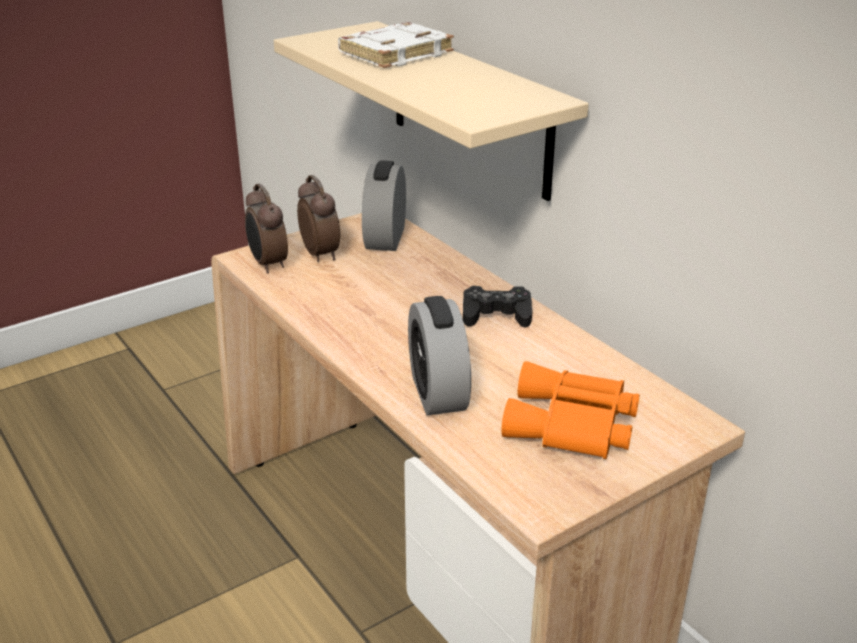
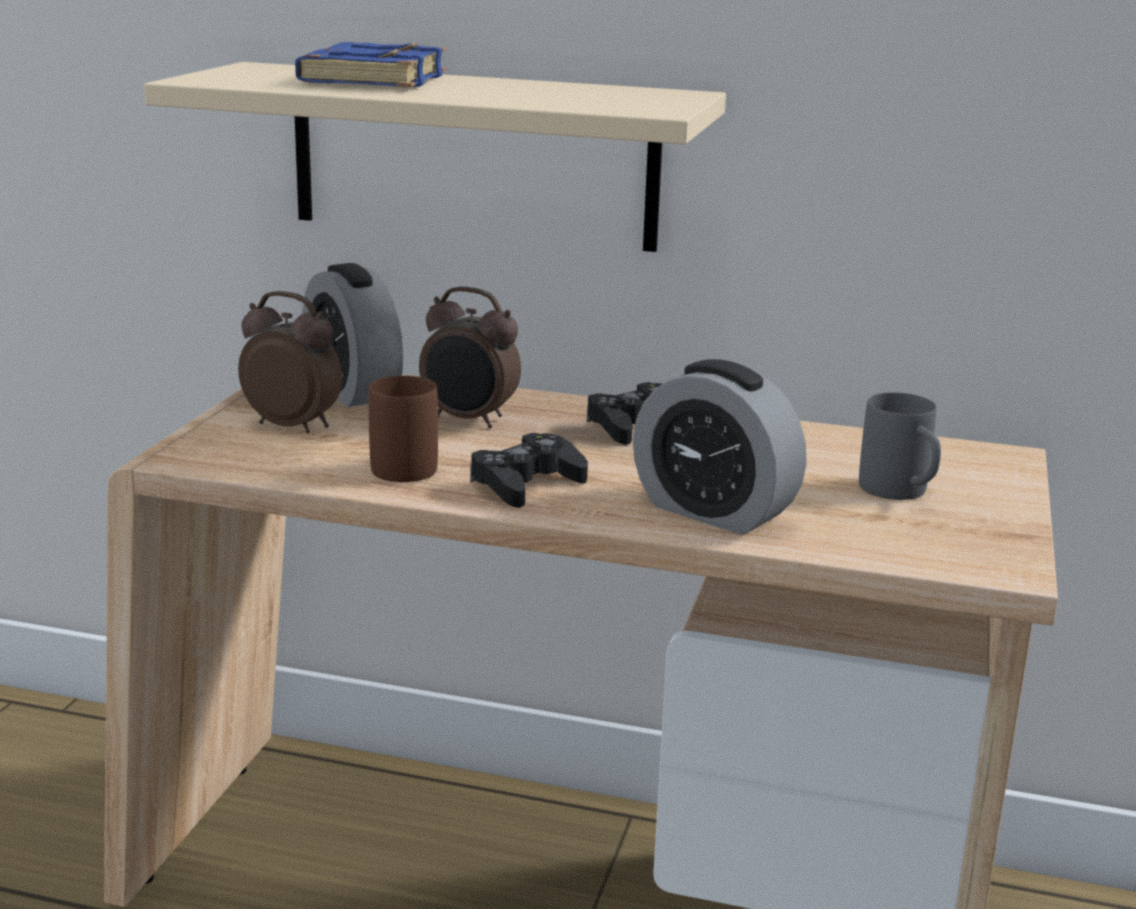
camera: 40 degrees left, 10 degrees down
alarm clock [245,183,288,274] -> alarm clock moved to [419,287,521,428]
white book [338,22,454,68] -> blue book [295,42,446,87]
orange binoculars [501,361,640,459] -> grey mug [859,392,941,500]
none -> brown mug [369,375,438,482]
none -> black game controller [470,433,588,508]

